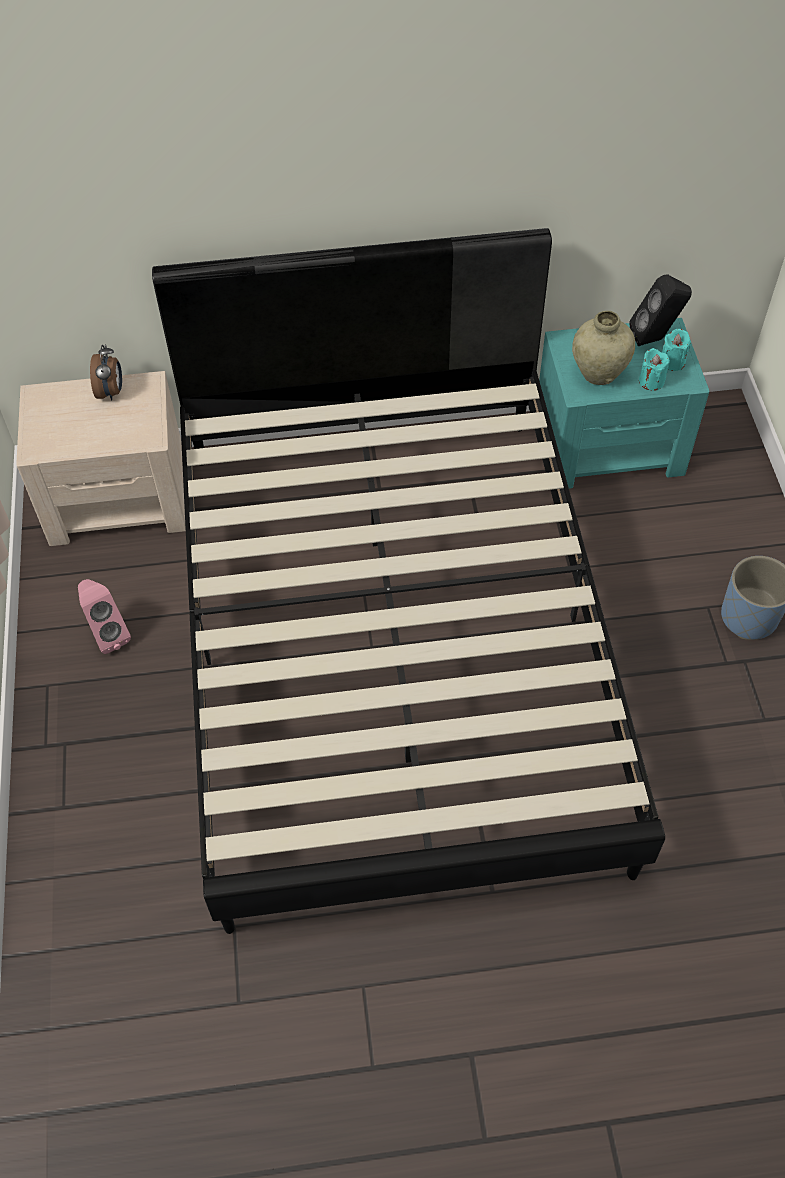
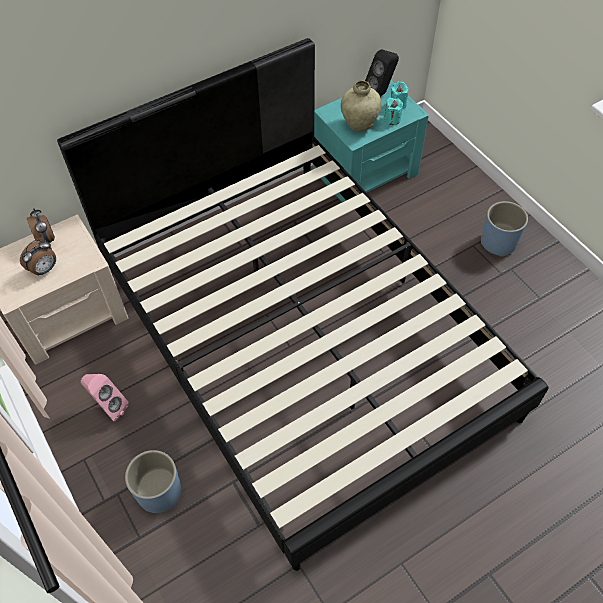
camera: 25 degrees left, 0 degrees up
none -> alarm clock [20,240,56,276]
none -> blue planter [125,450,181,513]

